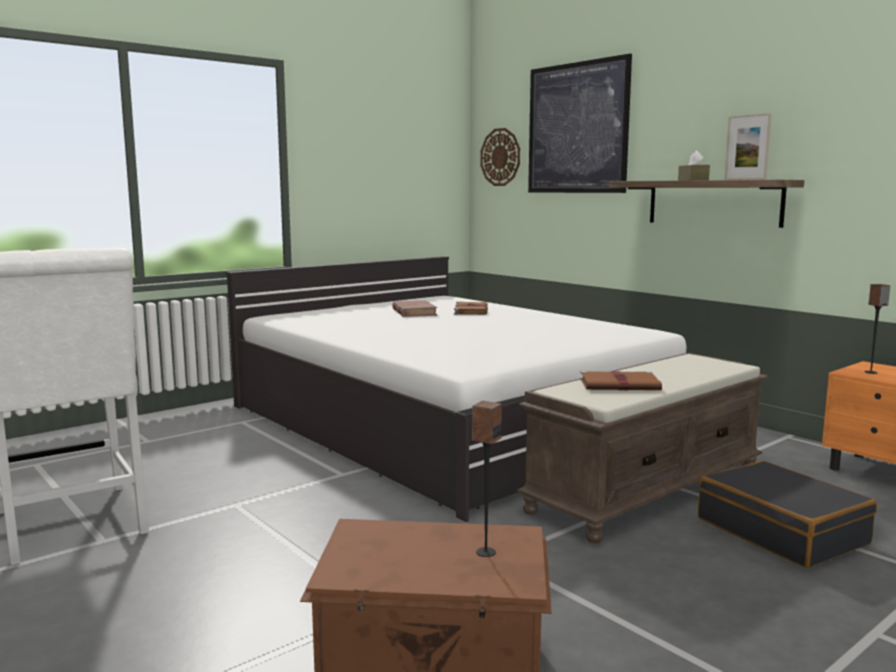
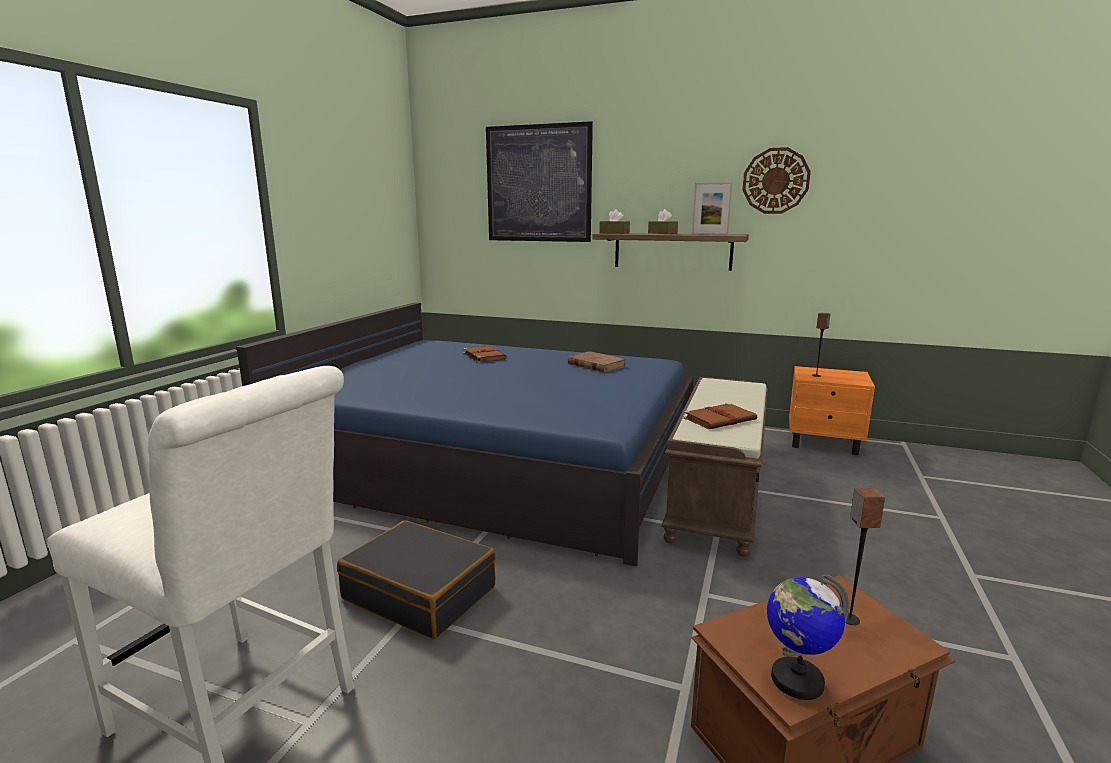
camera: 30 degrees left, 5 degrees up
white bed [226,256,686,522] -> blue bed [236,302,694,566]
brown book [392,300,438,317] -> brown book moved to [568,351,626,373]
wall clock [480,128,520,186] -> wall clock moved to [743,147,811,214]
black suitcase [698,461,877,568] -> black suitcase moved to [337,520,496,639]
none -> brown tissue box [599,209,630,234]
none -> globe [767,574,849,700]

